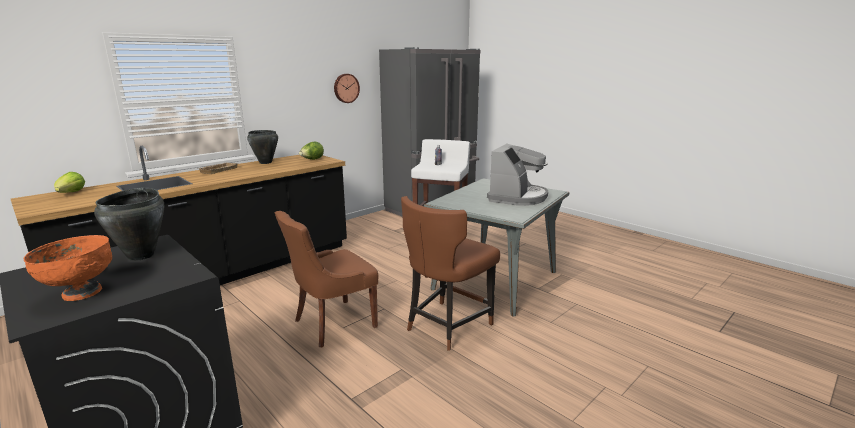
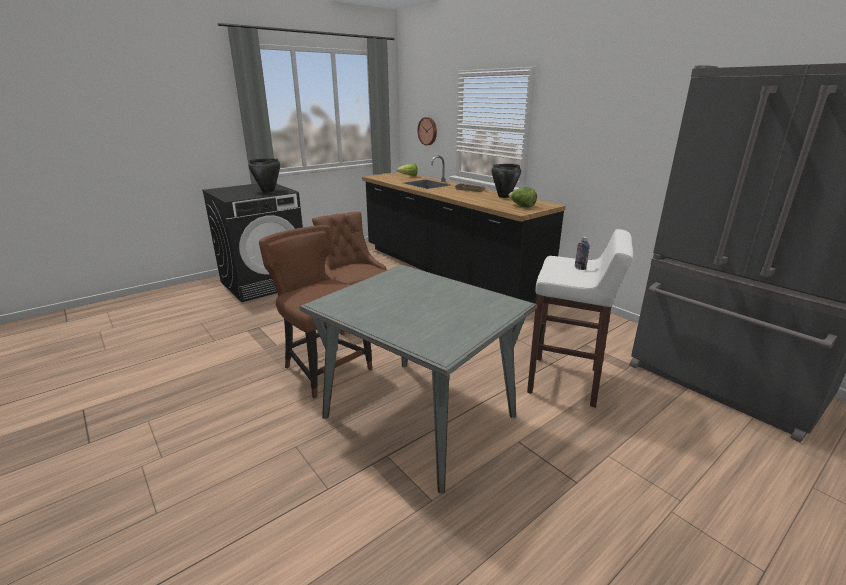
camera: 95 degrees right, 5 degrees up
orange bowl [24,235,112,301] -> none
wall clock [334,74,360,103] -> wall clock moved to [417,117,437,145]
coffee machine [487,144,548,206] -> none

